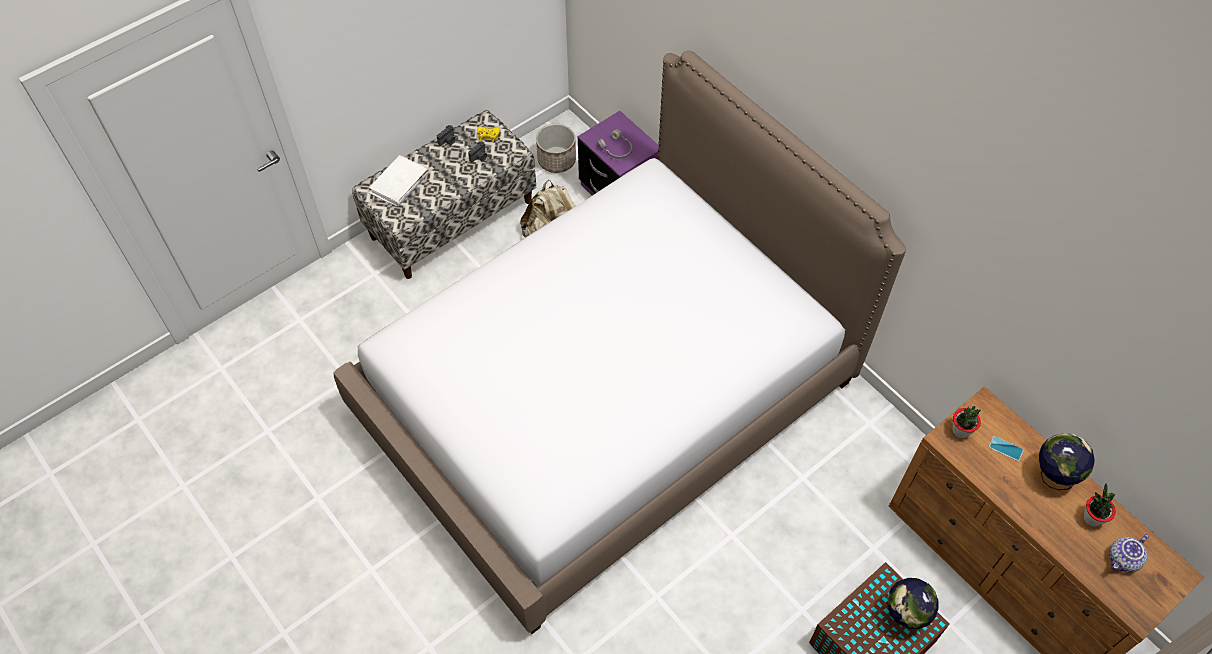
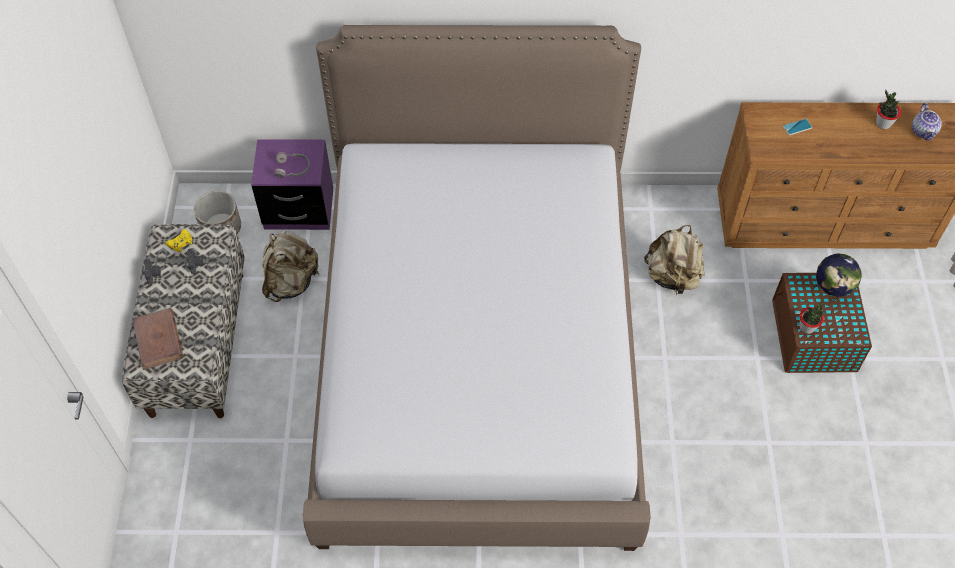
camera: 50 degrees left, 0 degrees up
white book [369,155,429,207] -> brown book [132,308,183,370]
potted plant [952,406,981,438] -> potted plant moved to [800,303,826,334]
globe [1039,433,1094,490] -> none
none -> beige backpack [644,225,705,296]

